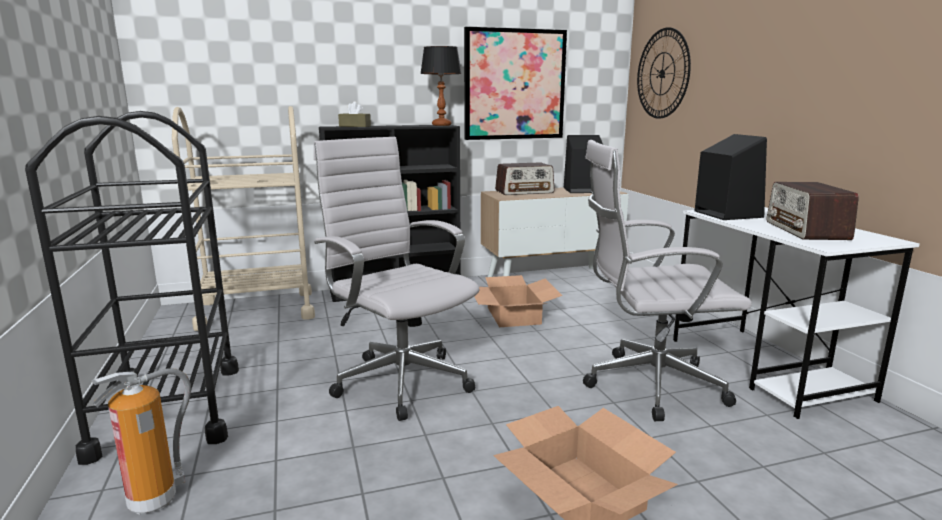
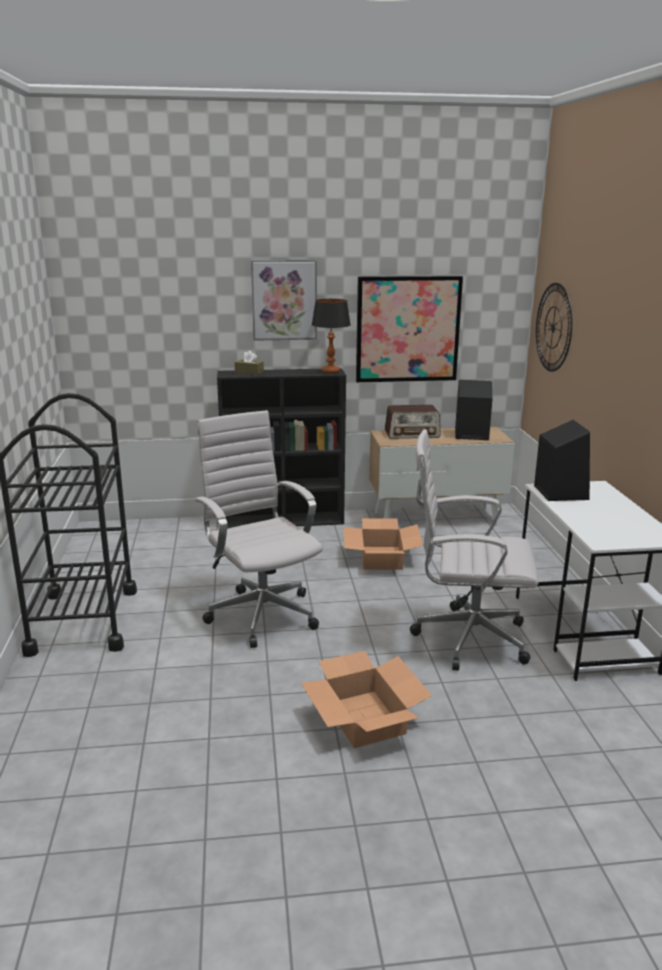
camera: 10 degrees right, 5 degrees up
fire extinguisher [92,368,191,514] -> none
beige cart [172,106,315,331] -> none
radio [767,182,859,240] -> none
none -> picture [251,260,317,341]

